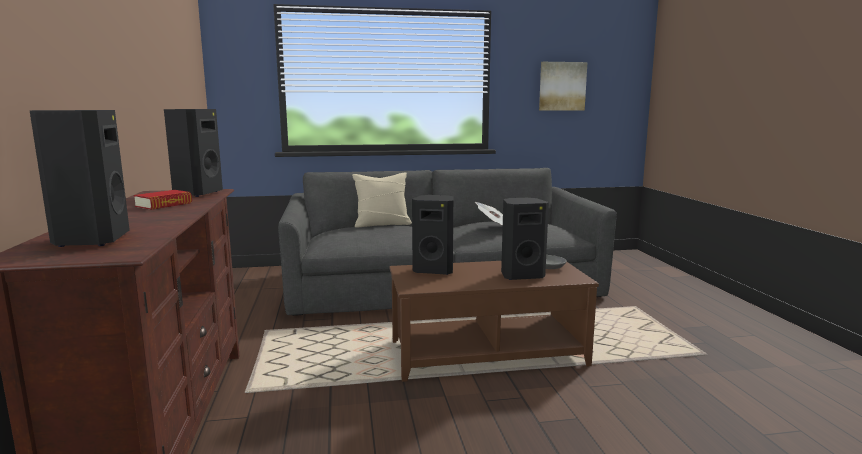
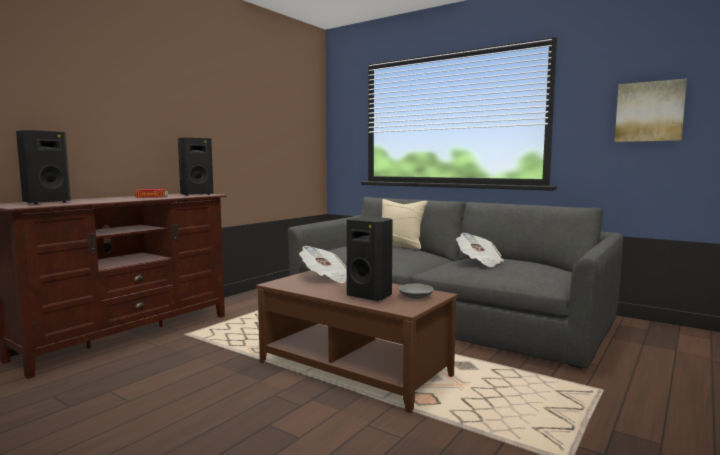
camera: 45 degrees right, 5 degrees down
black speaker [412,195,454,275] -> newspaper [299,246,347,283]

